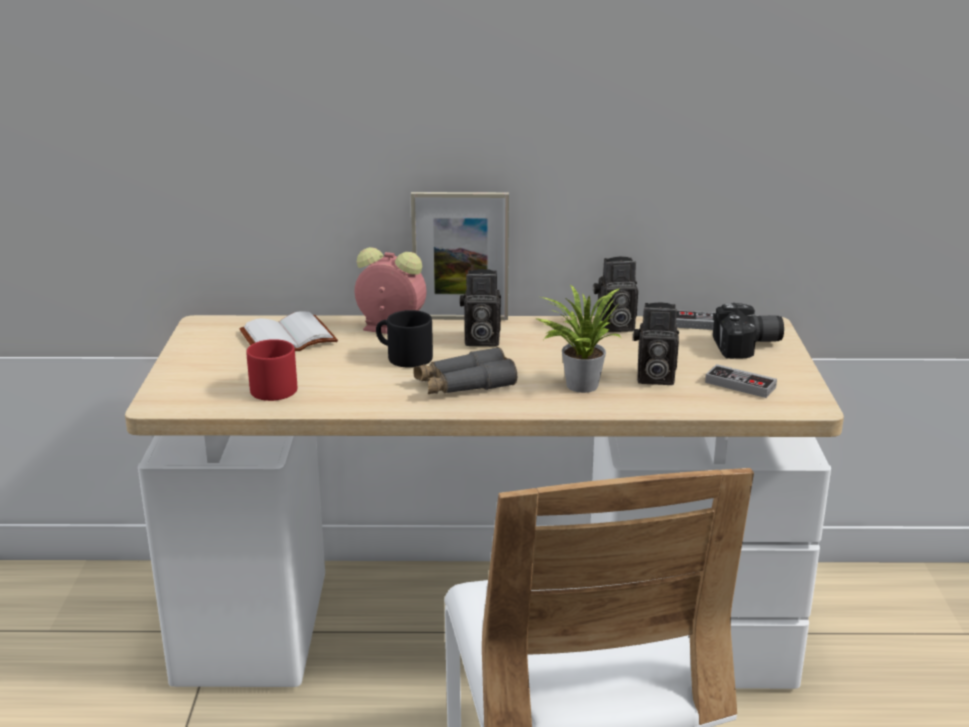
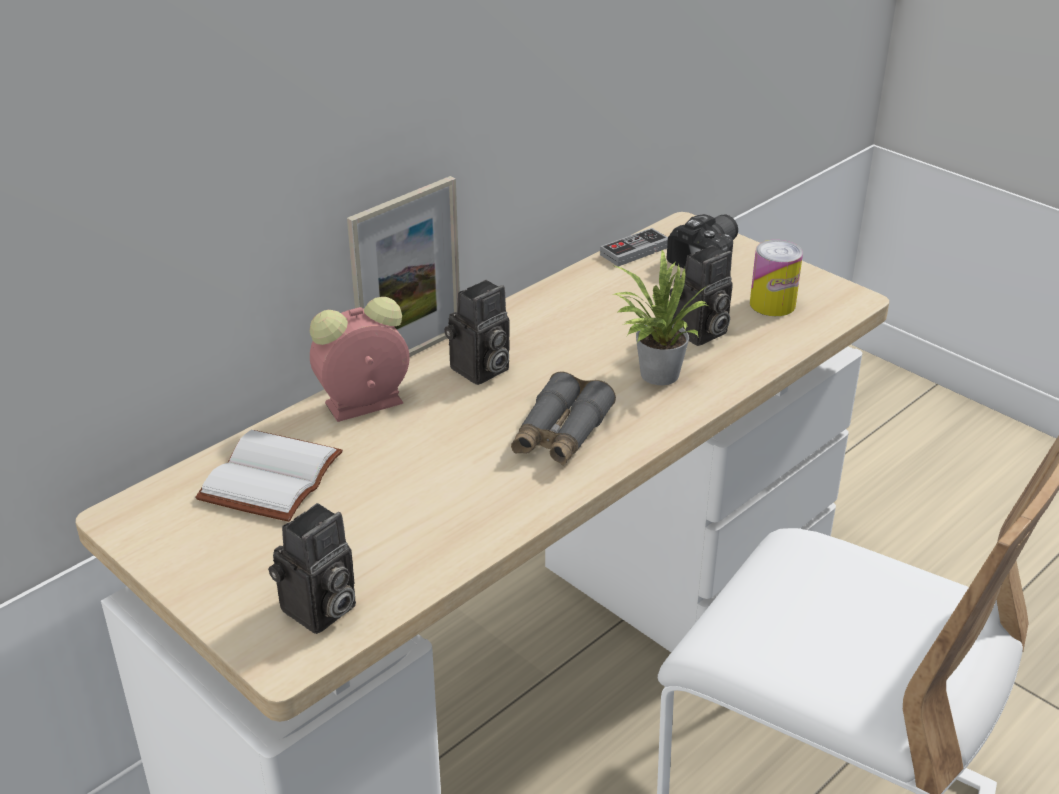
camera: 45 degrees left, 10 degrees up
red mug [246,339,297,401] -> none
black mug [376,310,433,368] -> none
camera [593,257,638,332] -> camera moved to [268,503,356,634]
game controller [705,364,777,398] -> can [750,240,803,316]

